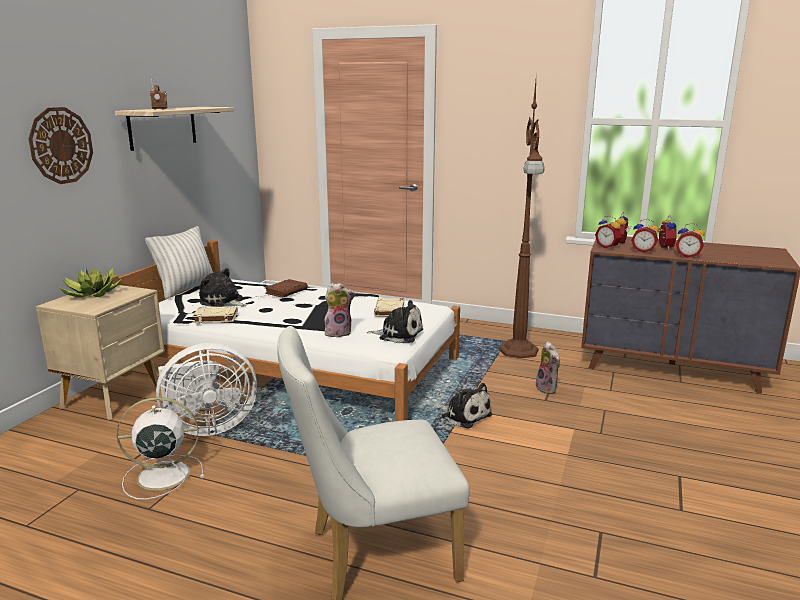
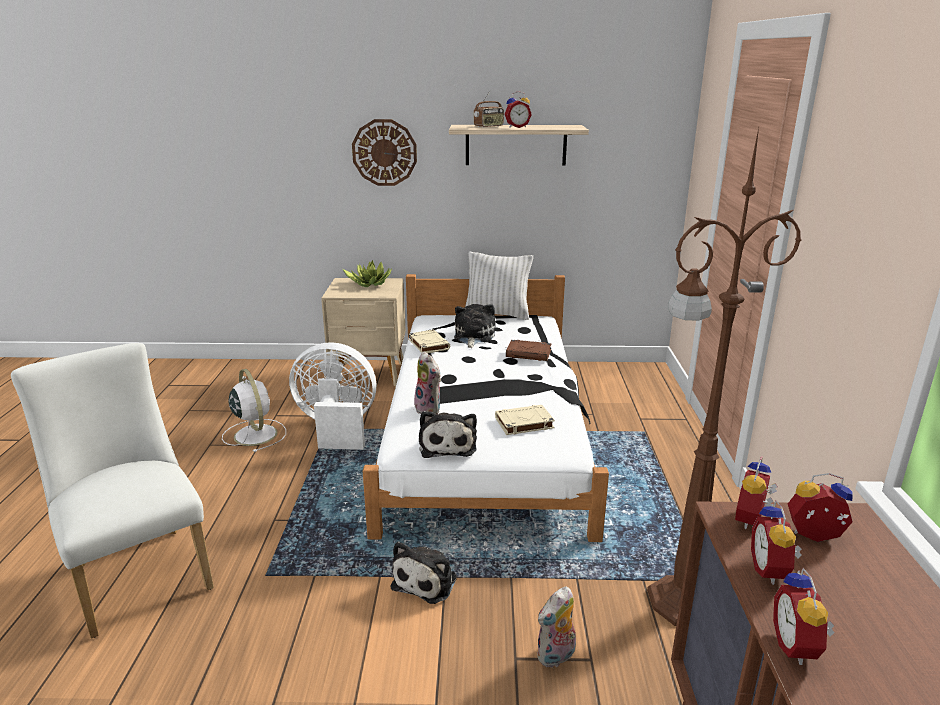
camera: 70 degrees right, 5 degrees up
white fan [156,343,257,436] -> white fan turned 135 degrees clockwise [289,342,376,450]
alarm clock [659,216,677,250] -> alarm clock moved to [504,91,532,128]

